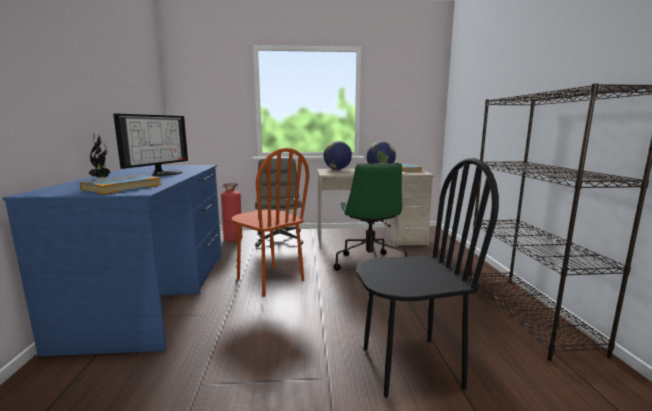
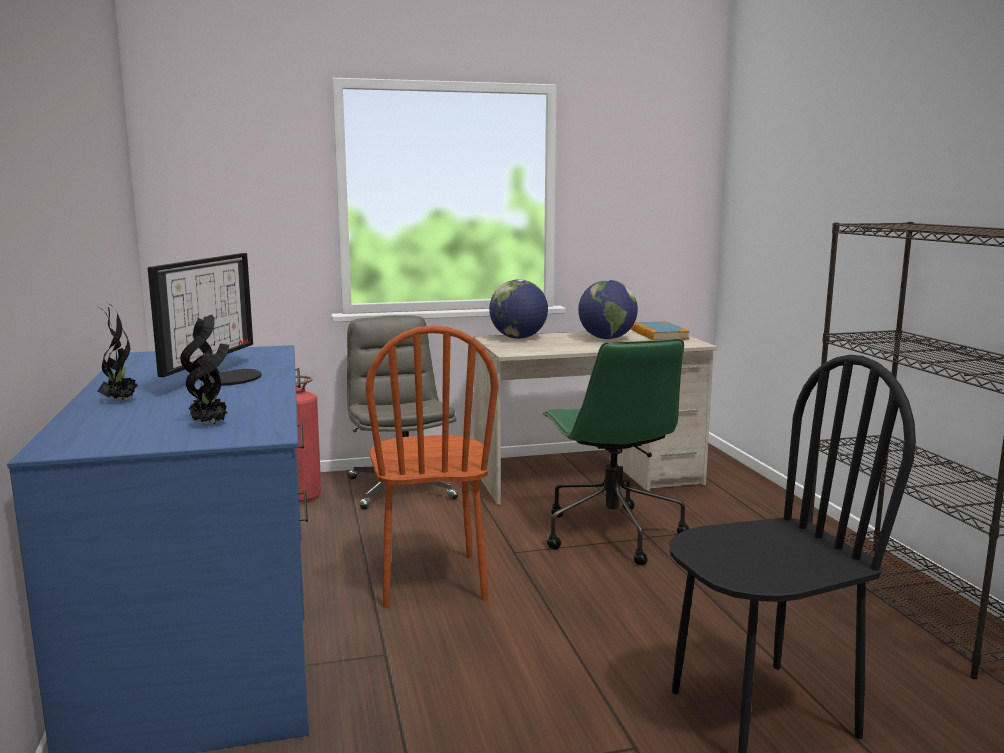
camera: 10 degrees left, 0 degrees up
book [80,175,162,194] -> potted plant [180,315,229,424]
brown chair [231,148,309,297] -> brown chair turned 45 degrees clockwise [365,325,498,608]

